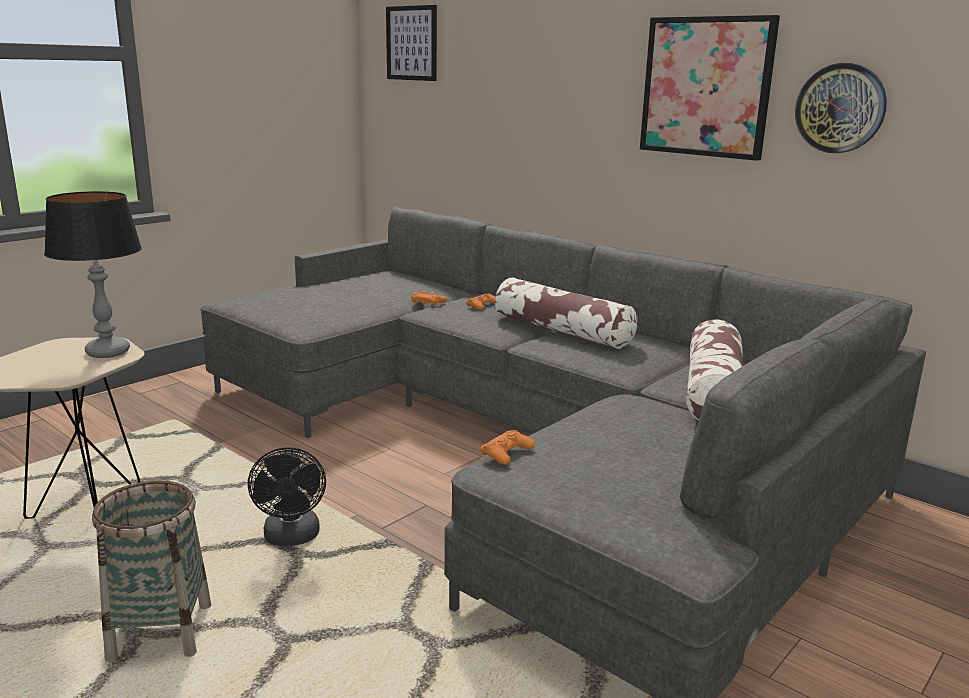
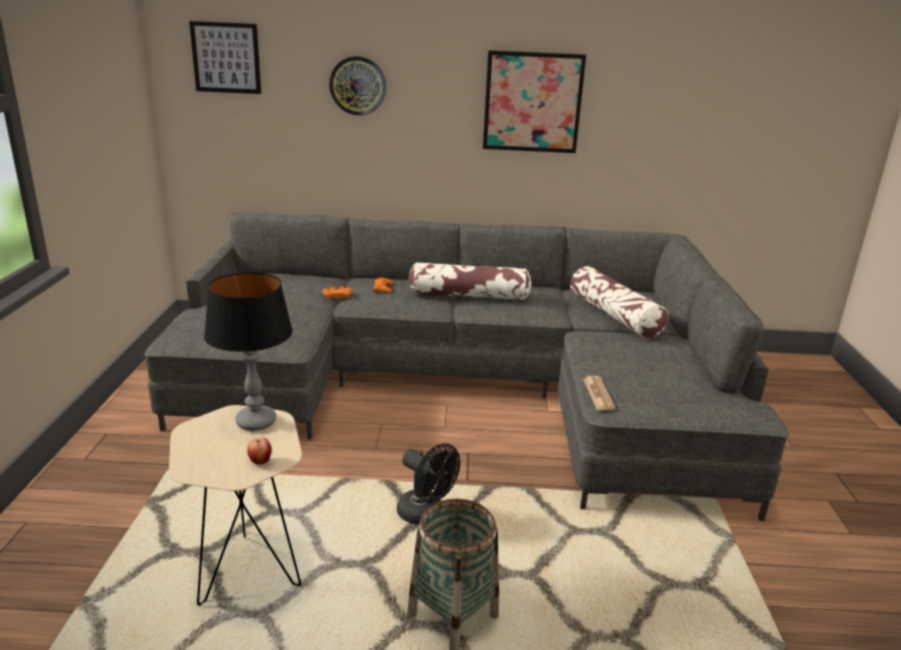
camera: 40 degrees left, 5 degrees up
orange game controller [480,430,535,465] -> newspaper [583,376,616,410]
wall clock [795,63,887,153] -> wall clock moved to [329,56,386,115]
none -> apple [247,437,272,465]

